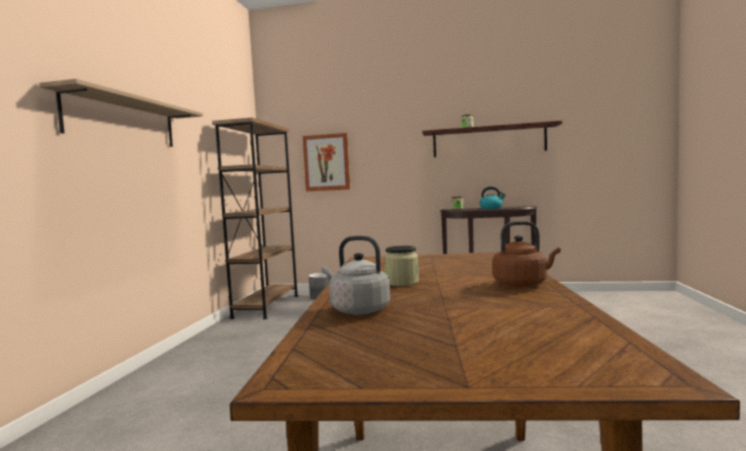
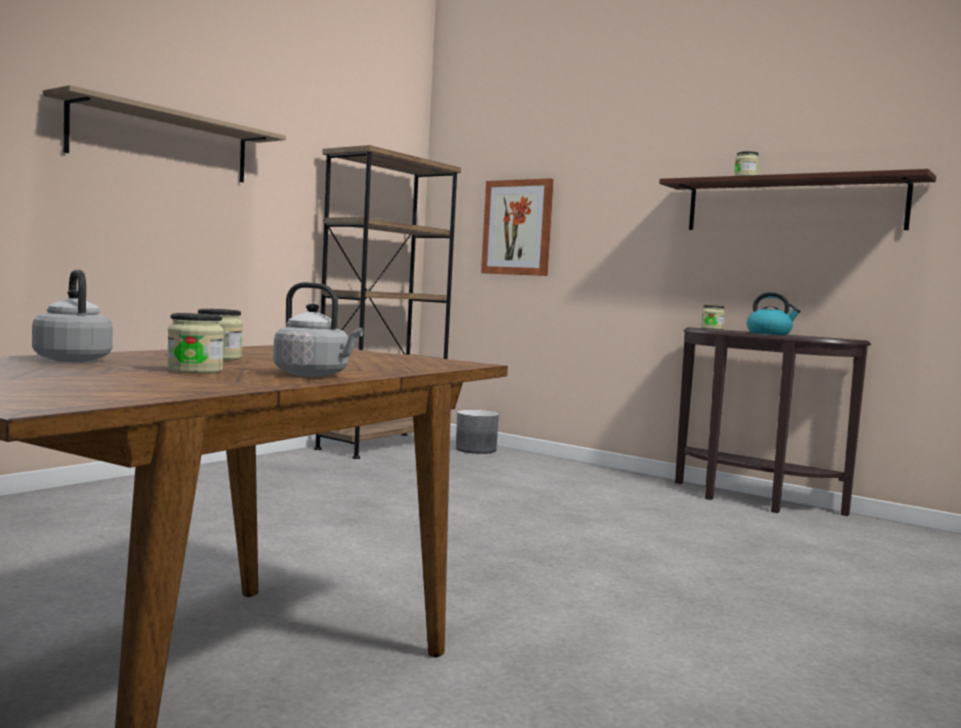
camera: 25 degrees right, 0 degrees up
brown kettle [493,221,561,287] -> grey kettle [273,282,363,377]
none -> jar [167,313,224,374]

